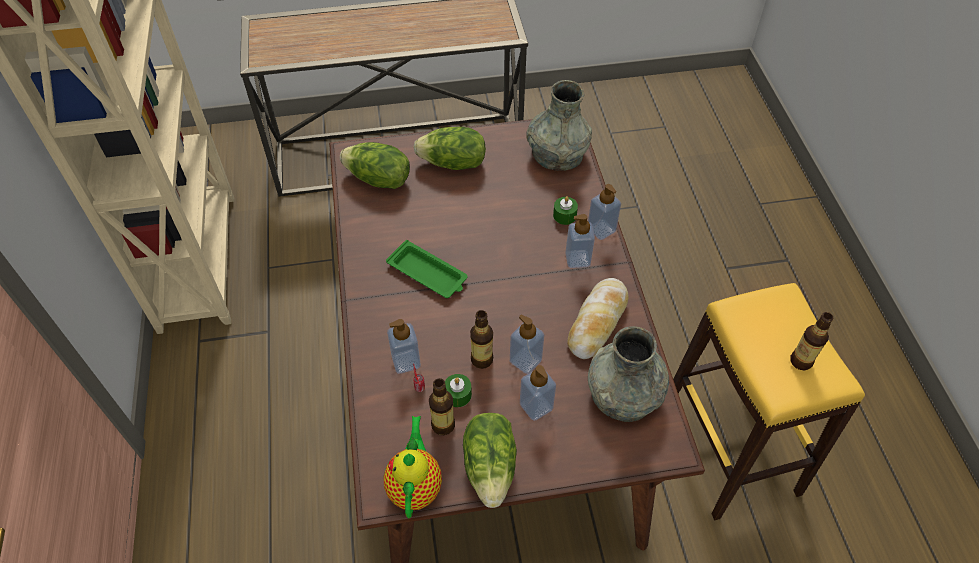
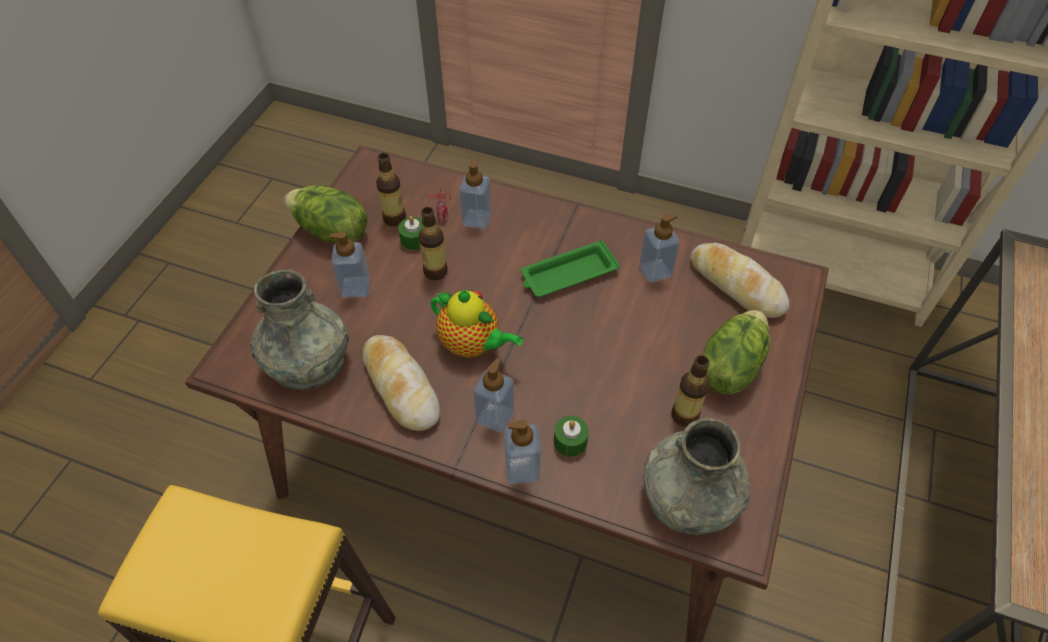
camera: 120 degrees right, 0 degrees up
lettuce [340,142,410,189] -> bread [690,243,789,318]
teapot [383,416,442,518] -> teapot moved to [431,289,523,358]
soap dispenser [510,315,545,374] -> soap dispenser moved to [639,214,680,283]
bottle [790,312,833,370] -> bottle moved to [671,355,709,427]

